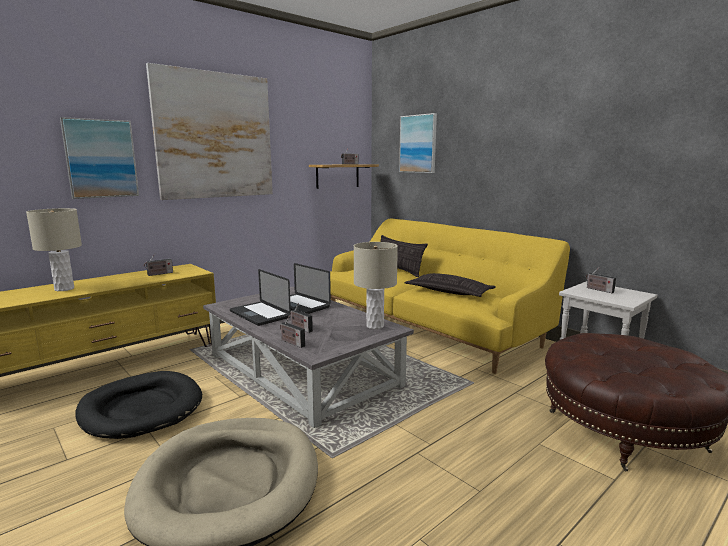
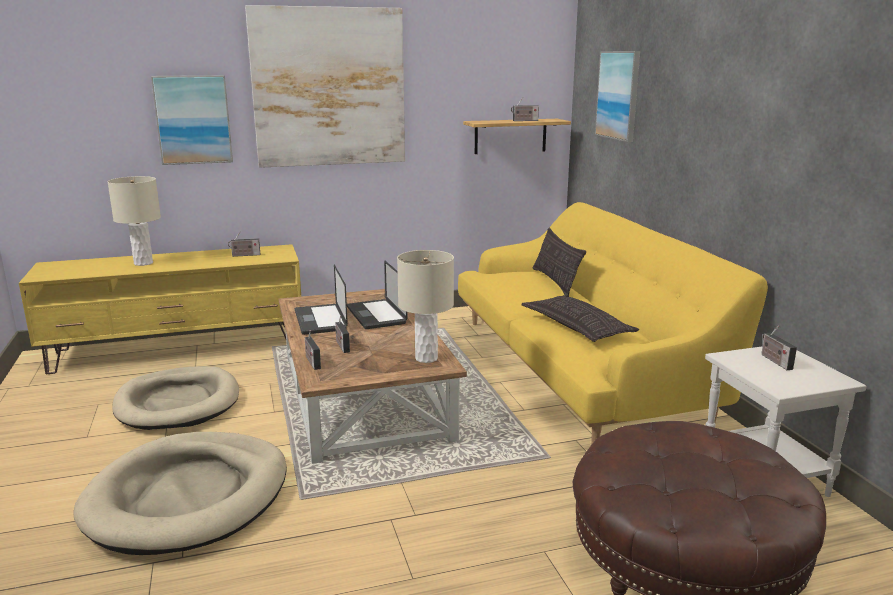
camera: 25 degrees right, 5 degrees up
black dog bed [75,371,202,439] -> beige dog bed [112,366,239,430]
grey coffee table [203,287,414,428] -> brown coffee table [279,289,467,464]

